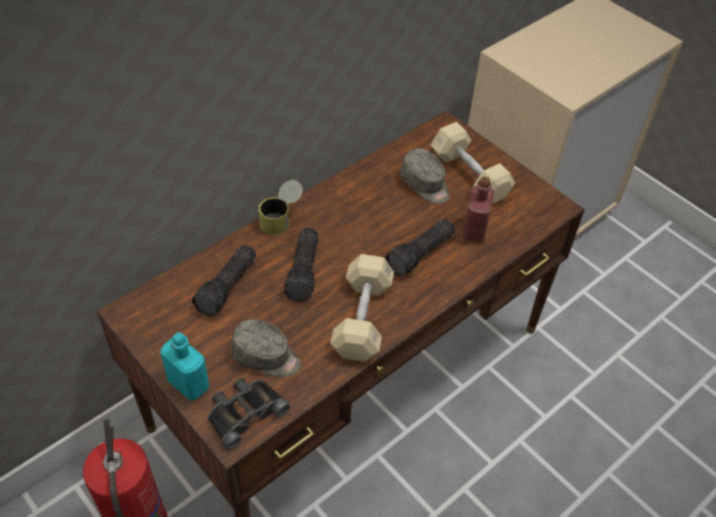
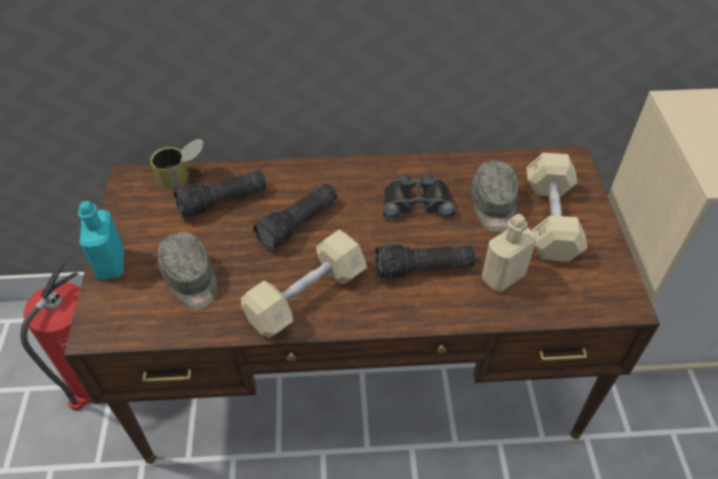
camera: 40 degrees right, 0 degrees up
black binoculars [207,378,290,450] -> black binoculars moved to [383,173,456,220]
can [258,180,303,235] -> can moved to [150,139,203,188]
red bottle [462,177,495,242] -> beige bottle [482,214,536,292]

